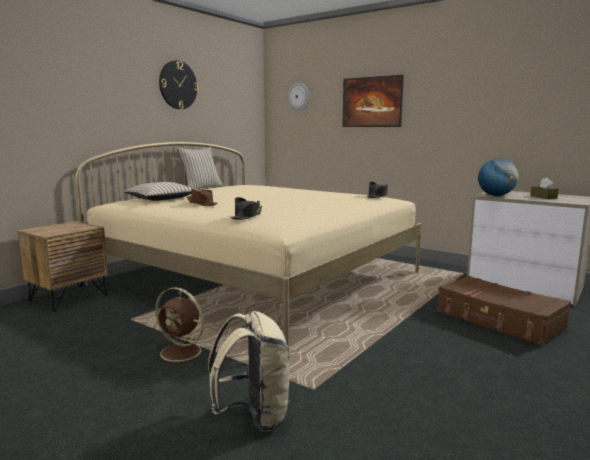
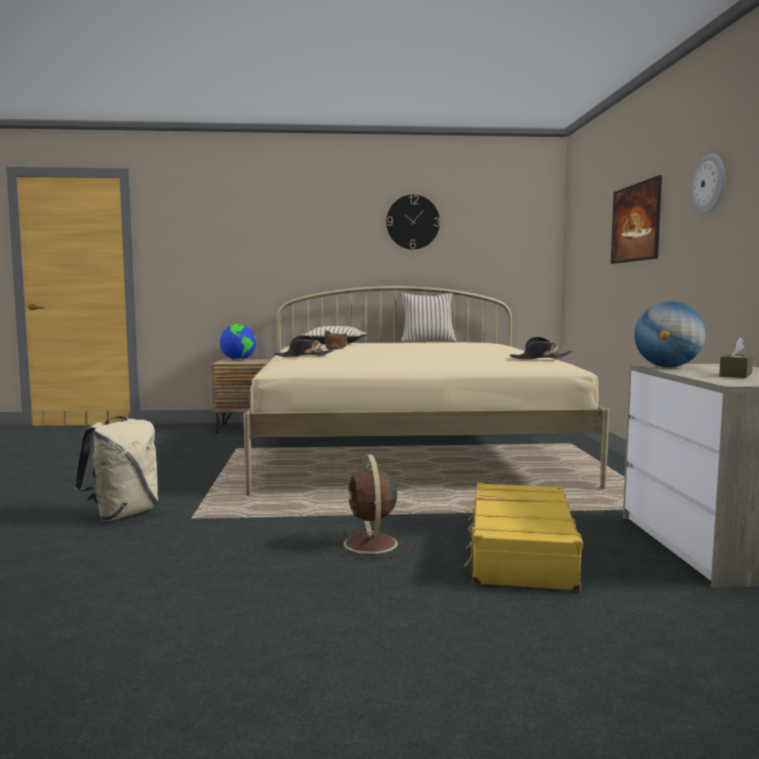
camera: 50 degrees right, 5 degrees down
brown fan [150,287,209,367] -> brown fan moved to [332,454,412,559]
wall clock [288,83,310,111] -> wall clock moved to [692,154,725,214]
brown suitcase [437,276,571,346] -> yellow suitcase [464,483,583,591]
none -> globe [220,324,256,360]

